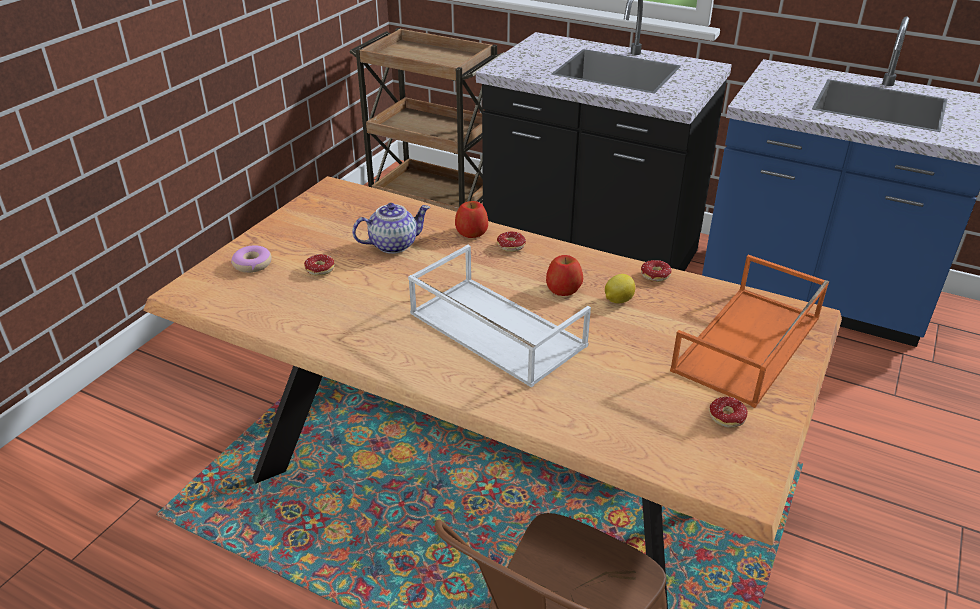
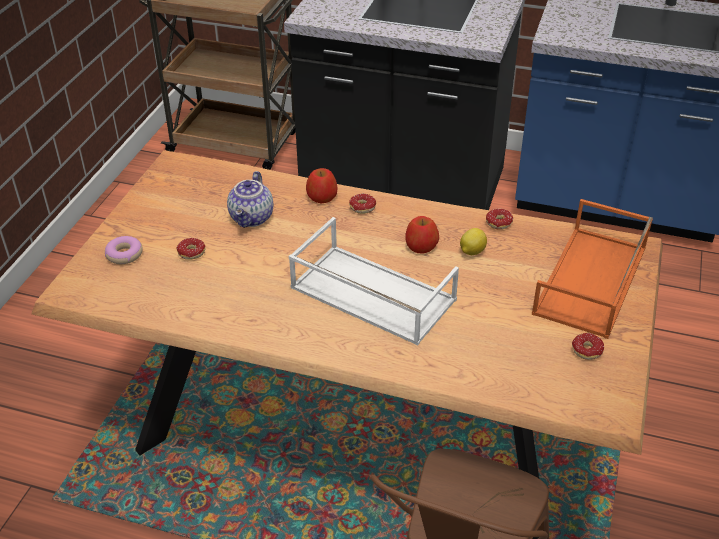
camera: 10 degrees left, 5 degrees up
teapot [352,203,430,254] -> teapot turned 135 degrees clockwise [227,171,273,228]

